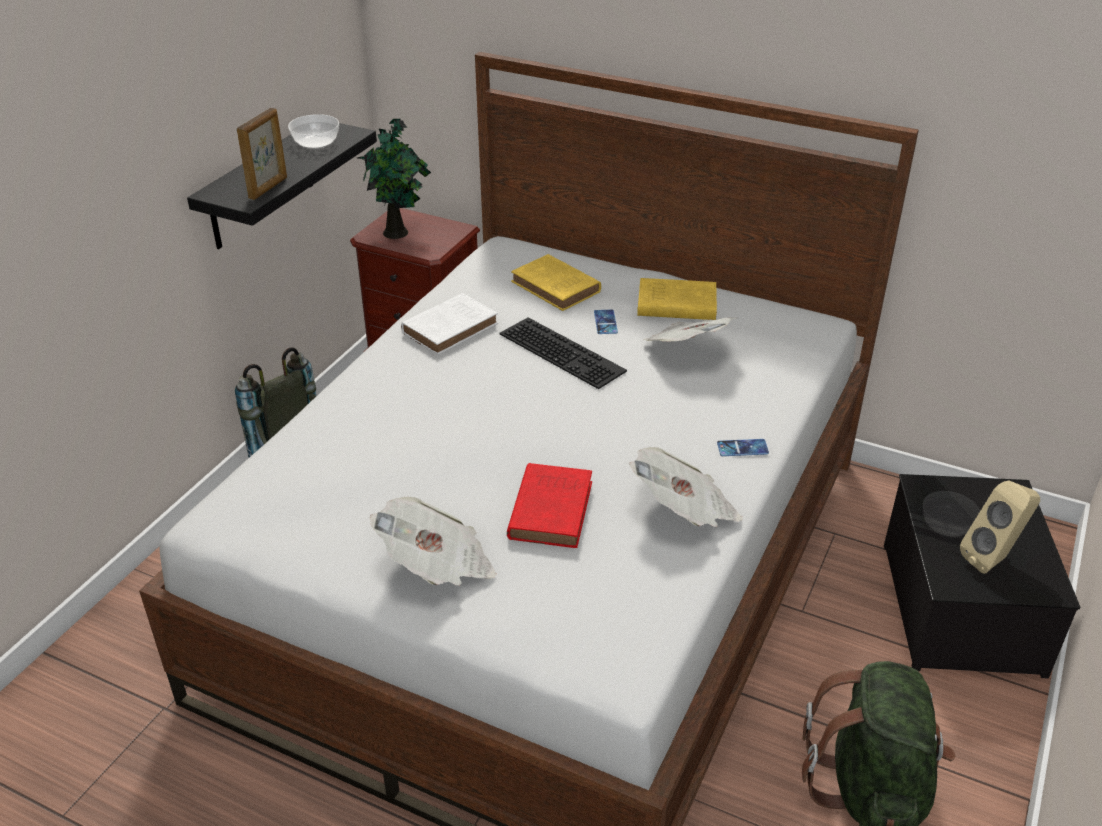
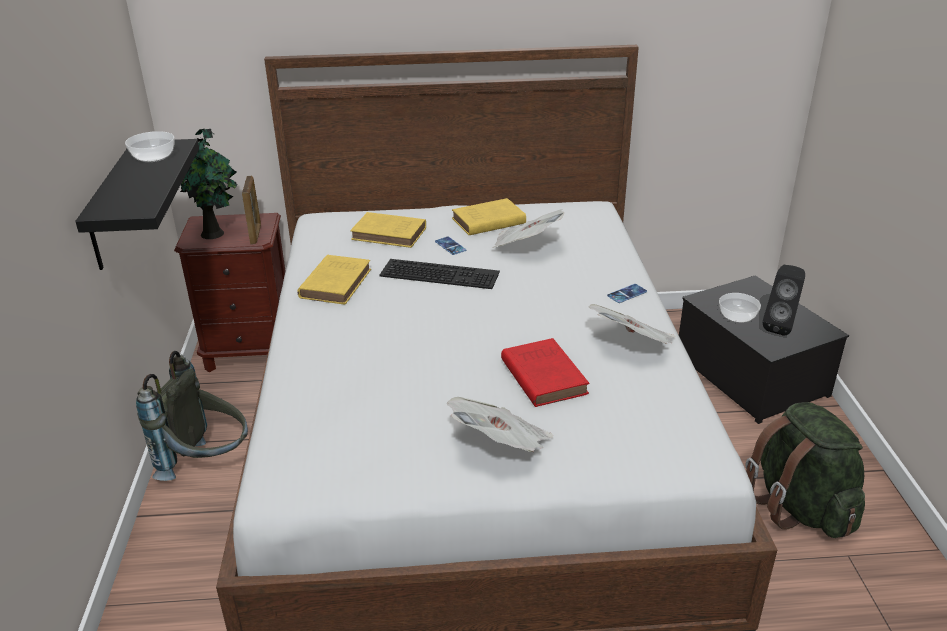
camera: 30 degrees left, 5 degrees down
picture frame [237,108,287,200] -> picture frame moved to [242,176,261,244]
white book [401,293,498,355] -> yellow book [298,255,371,304]
beige speaker [960,480,1040,574] -> black speaker [762,265,805,336]

